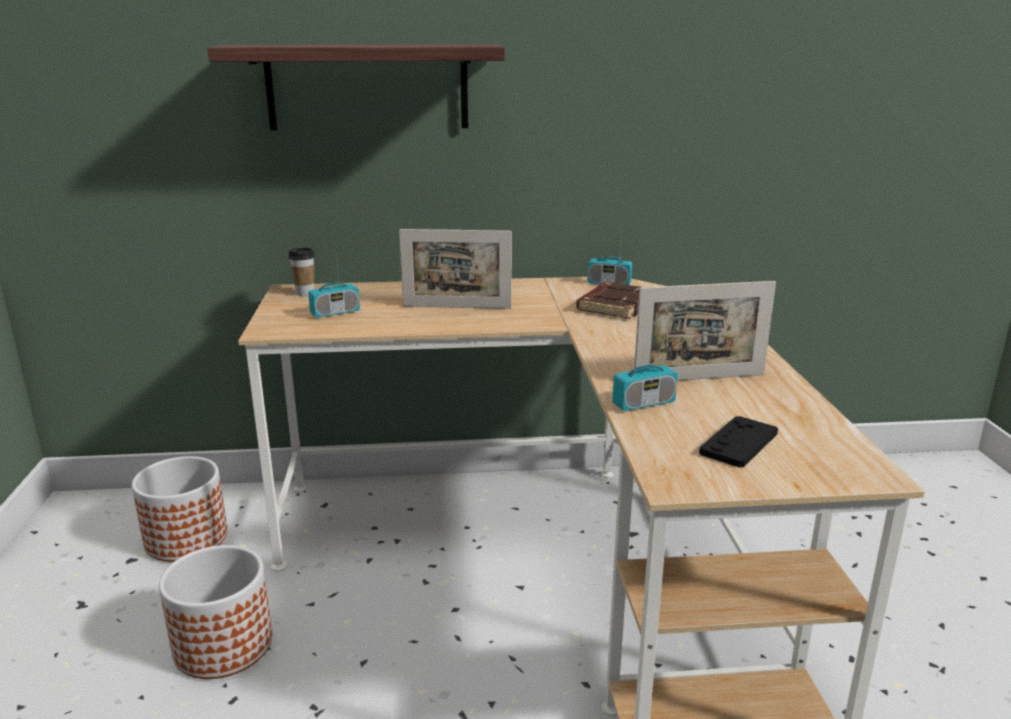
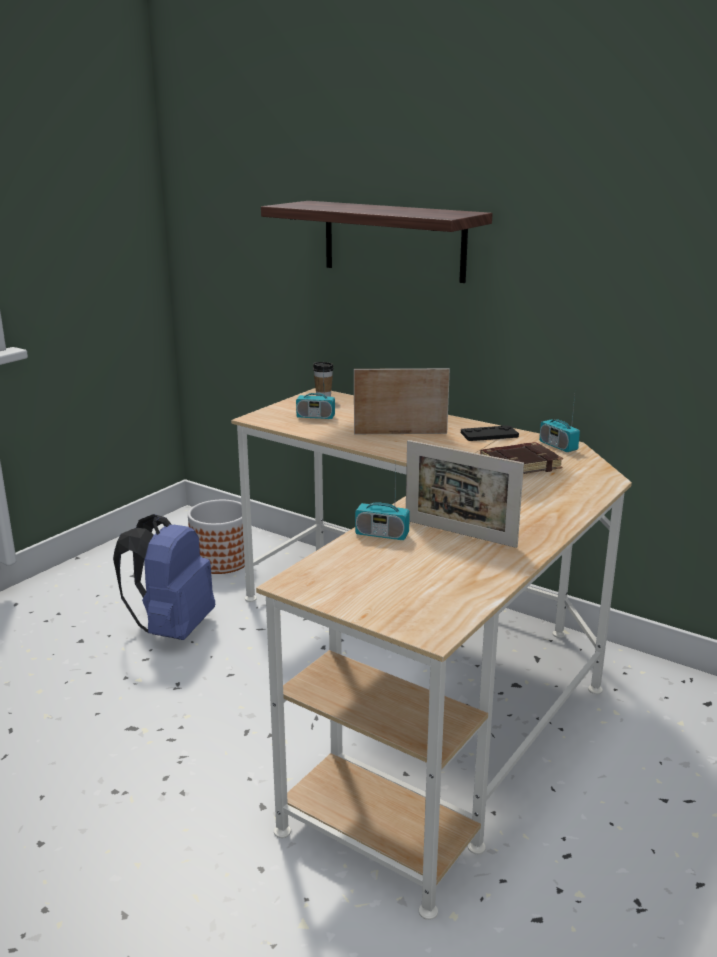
camera: 40 degrees right, 0 degrees up
planter [159,545,272,679] -> blue backpack [113,514,215,640]
picture frame [399,229,512,309] -> picture frame turned 135 degrees clockwise [354,368,450,434]
black game controller [699,416,778,468] -> black game controller moved to [461,425,519,441]

